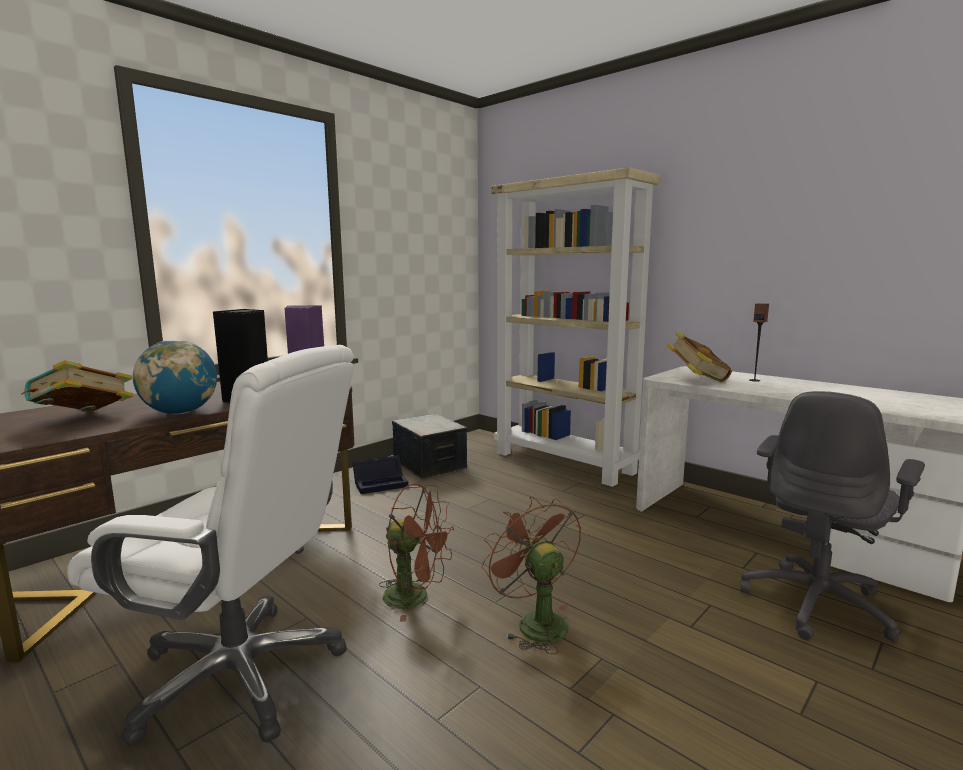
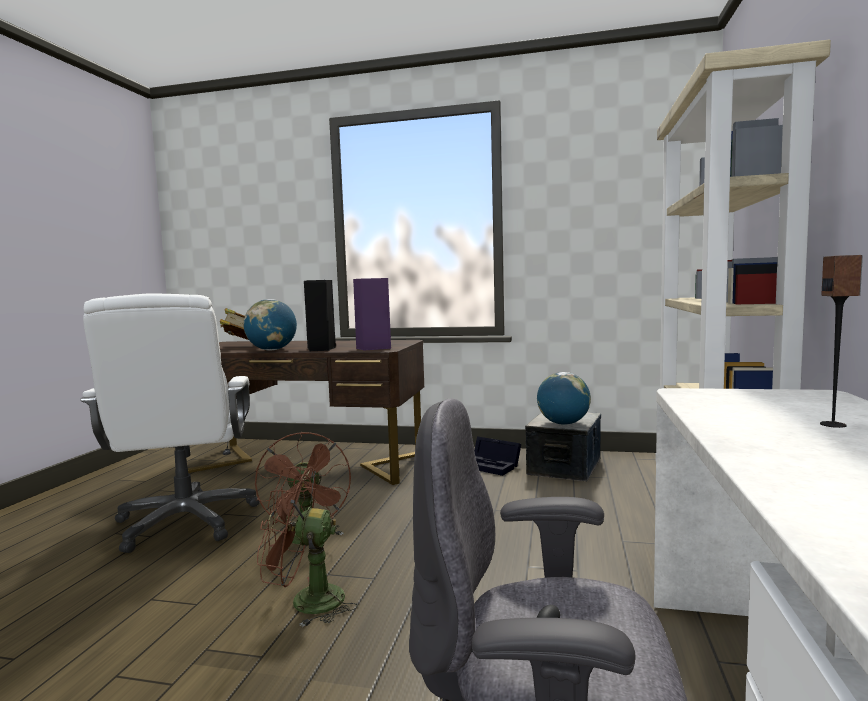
camera: 60 degrees right, 5 degrees down
brown fan [482,497,581,655] -> brown fan turned 120 degrees counterclockwise [257,466,358,627]
book [666,331,732,383] -> none
none -> globe [537,372,591,425]

